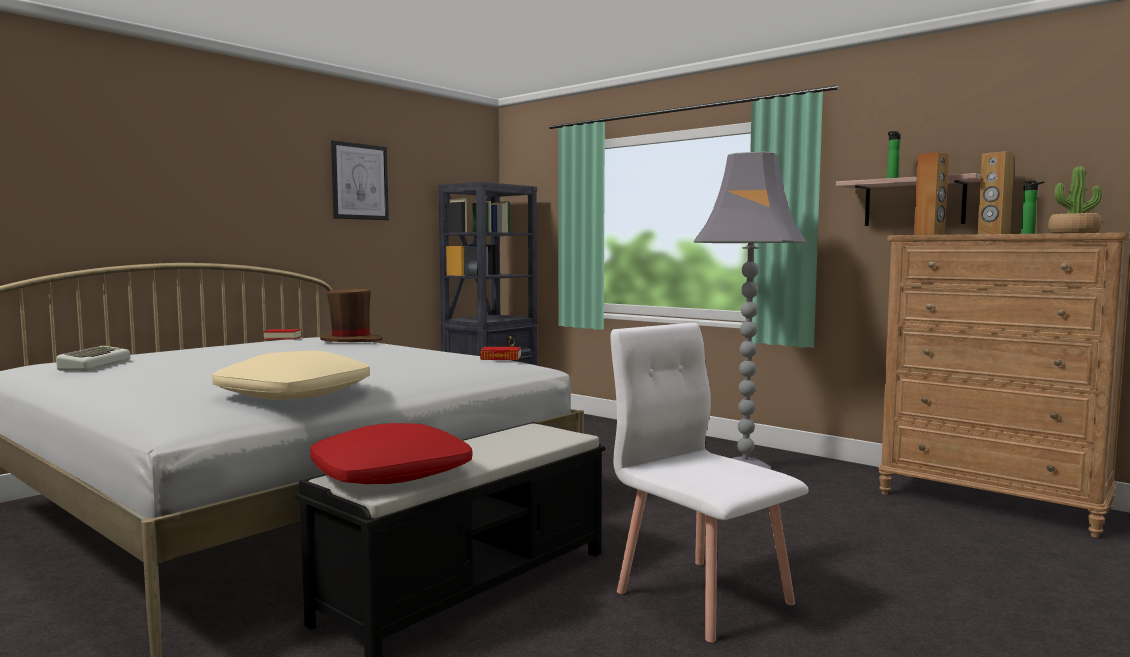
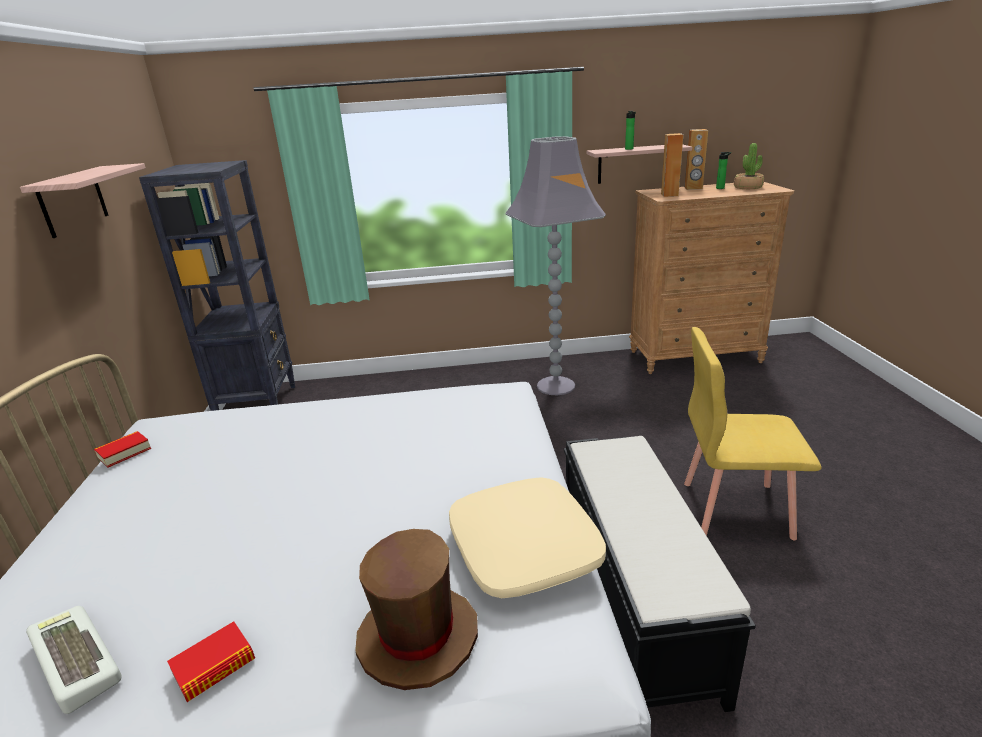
camera: 45 degrees left, 20 degrees up
red pillow [310,423,473,484] -> none
brown hat [320,289,382,342] -> brown hat moved to [355,529,478,690]
picture [331,140,389,220] -> shelf [20,163,146,238]
book [480,347,521,360] -> book moved to [167,621,255,702]
white chair [611,323,809,643] -> yellow chair [684,327,822,540]

